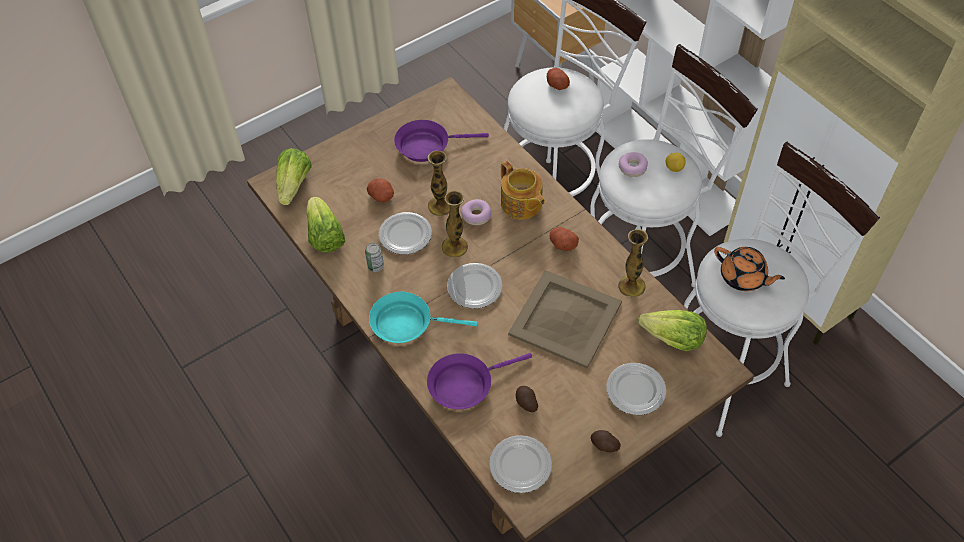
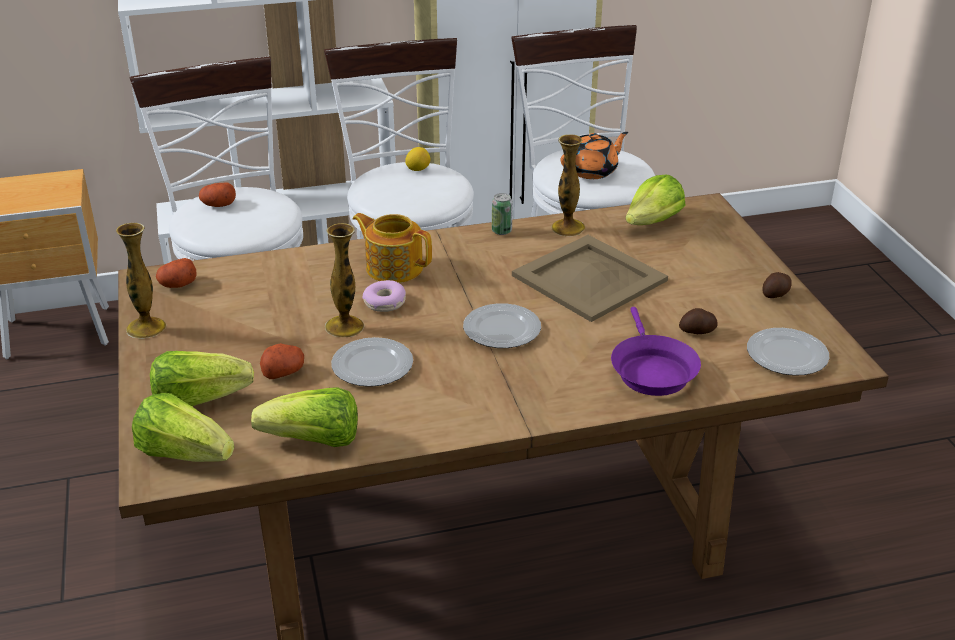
camera: 70 degrees left, 20 degrees down
can [365,243,384,272] -> can moved to [492,193,513,235]
turquoise frying pan [369,292,478,343] -> none
purple frying pan [394,120,489,162] -> none
vase [441,191,468,257] -> vase moved to [116,223,166,339]
teapot [501,161,545,220] -> teapot turned 135 degrees counterclockwise [352,213,432,283]
potato [550,227,579,251] -> potato moved to [156,258,197,288]
plate [606,363,666,415] -> none
donut [618,152,648,177] -> none
none -> lettuce [150,351,254,406]

